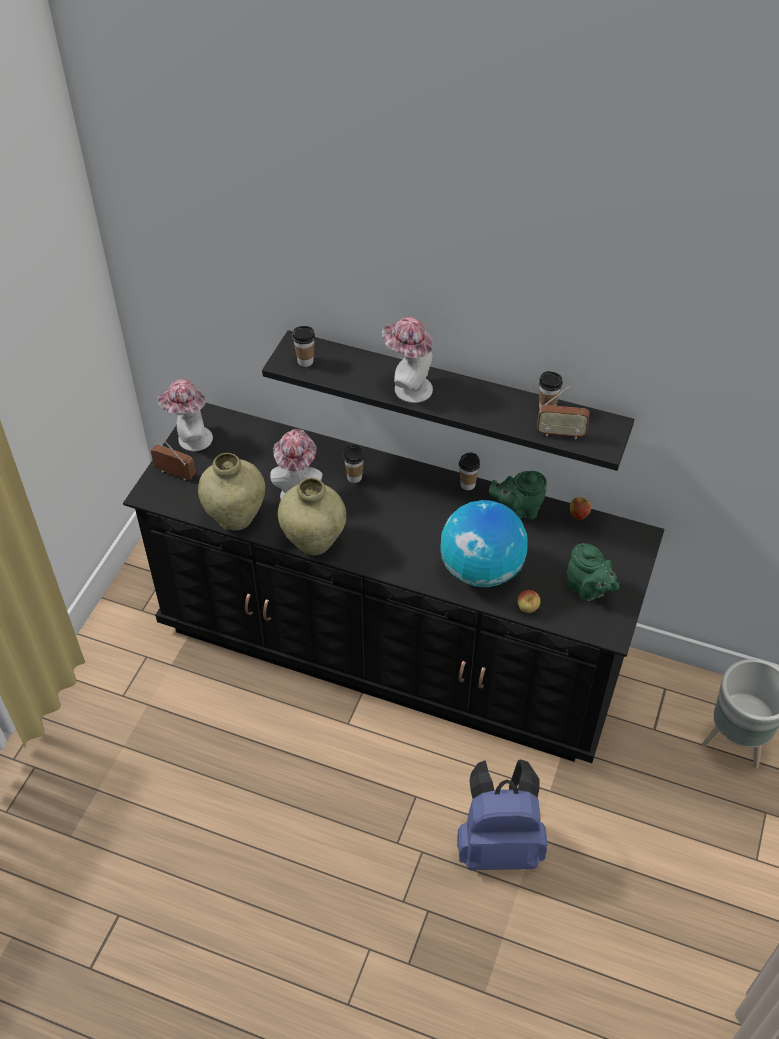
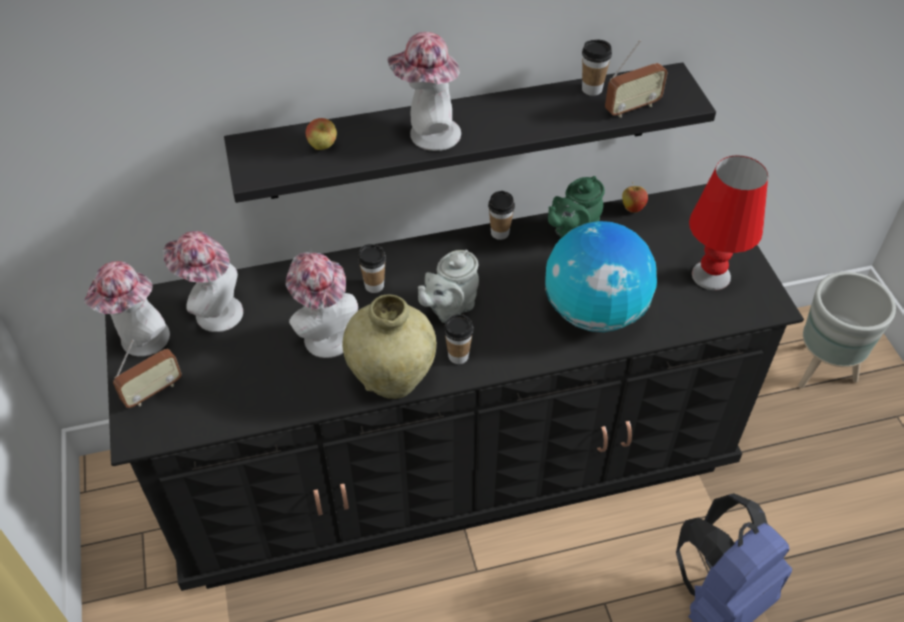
camera: 35 degrees left, 0 degrees up
radio [151,440,195,480] -> radio turned 150 degrees clockwise [113,340,182,408]
beige vase [198,453,265,531] -> none
cup [292,326,315,367] -> cup moved to [444,314,474,364]
apple [518,590,540,613] -> apple moved to [306,118,337,150]
green teapot [567,543,620,601] -> red table lamp [689,155,768,290]
none -> hat [163,231,243,332]
none -> grey teapot [418,250,479,323]

